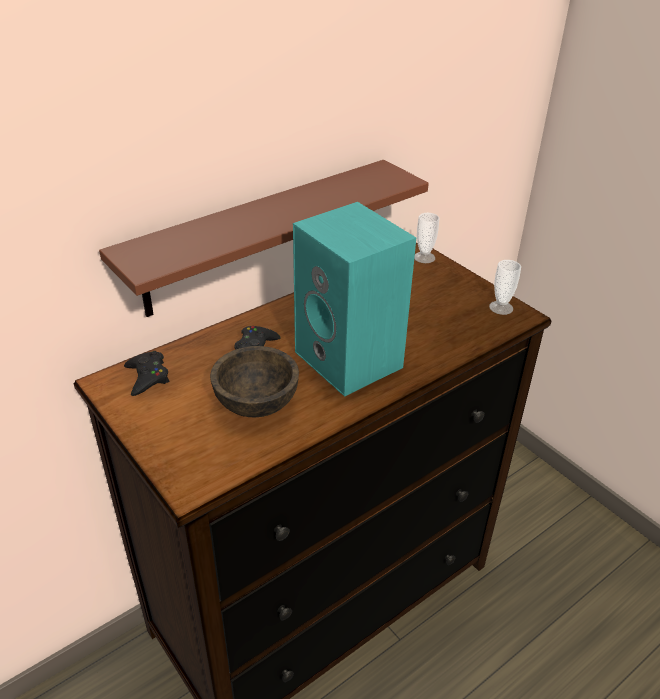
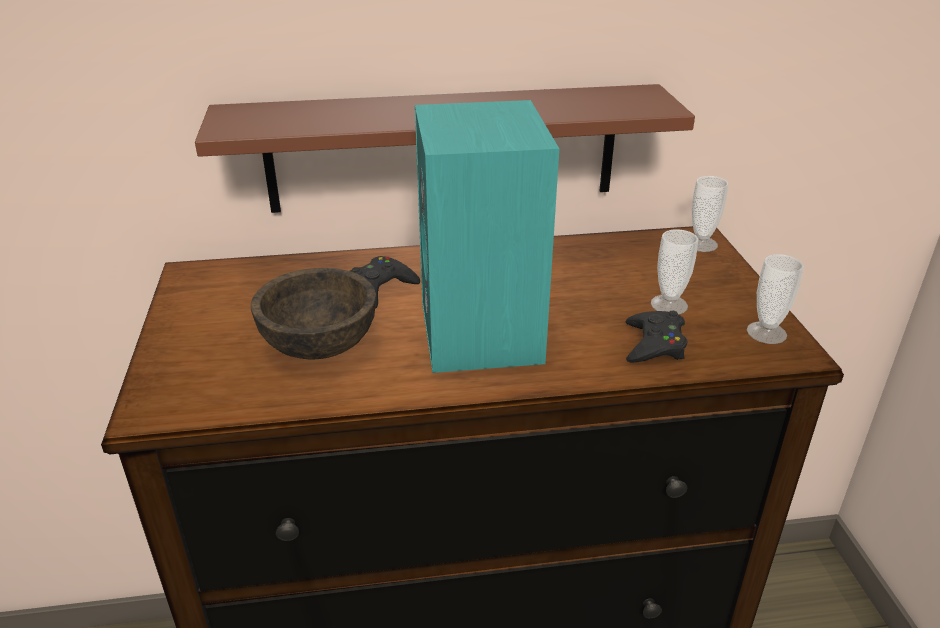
camera: 30 degrees right, 5 degrees down
black game controller [124,351,169,396] -> black game controller moved to [626,311,688,363]
none -> cup [651,229,699,314]

